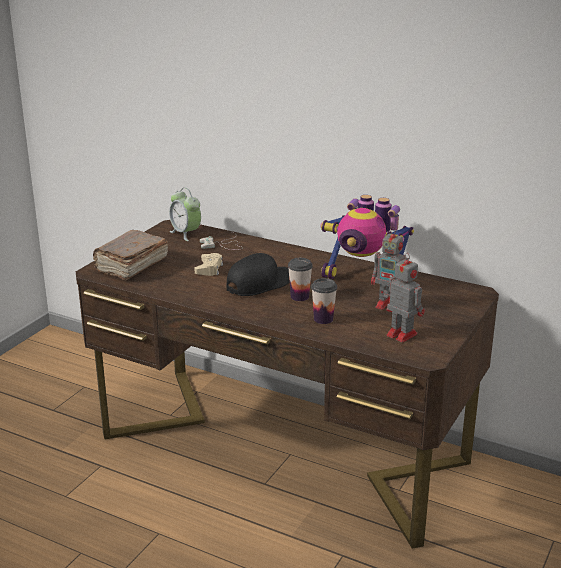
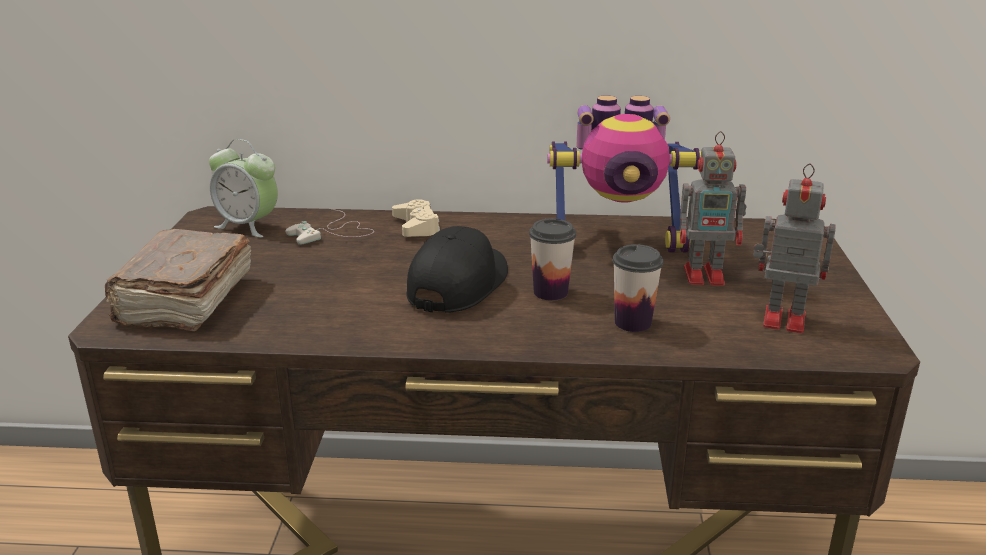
camera: 25 degrees left, 0 degrees up
beige game controller [194,253,223,276] -> beige game controller moved to [392,199,440,237]

